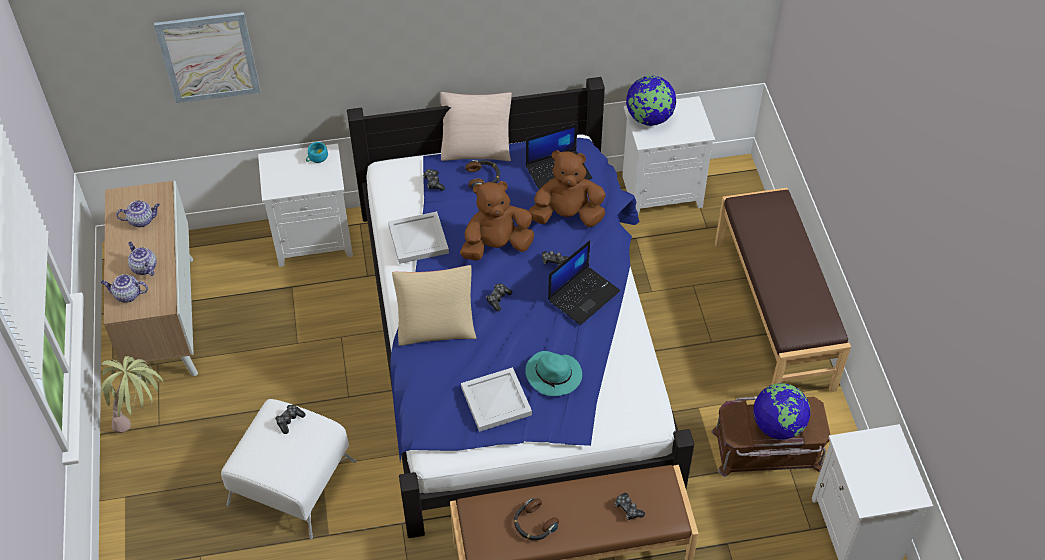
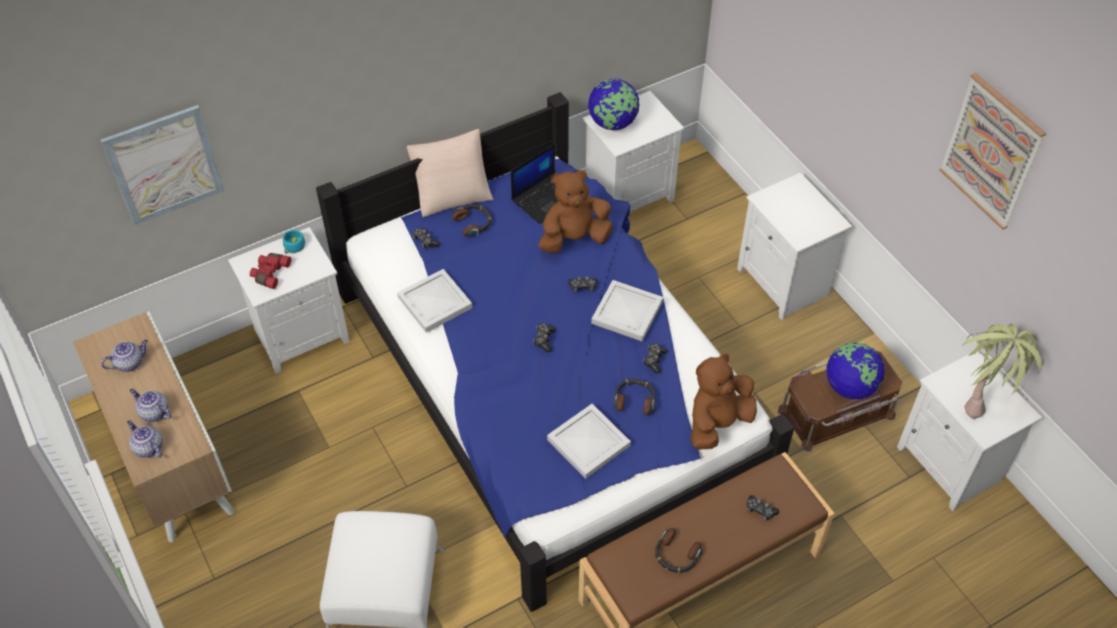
camera: 20 degrees left, 0 degrees up
potted plant [100,356,163,433] -> potted plant moved to [962,324,1044,419]
teapot [101,274,148,303] -> teapot turned 60 degrees clockwise [127,420,163,458]
game controller [275,405,306,434] -> game controller moved to [643,343,667,374]
beige pillow [392,265,476,346] -> none
brown plush toy [460,181,534,261] -> brown plush toy moved to [691,353,757,450]
turquoise hat [525,351,582,396] -> headphones [613,379,655,415]
laptop [548,240,620,325] -> white tray [591,280,663,342]
brown bench [715,188,851,392] -> white nightstand [737,173,852,320]
none -> red binoculars [250,253,291,289]
none -> picture [939,73,1046,230]

